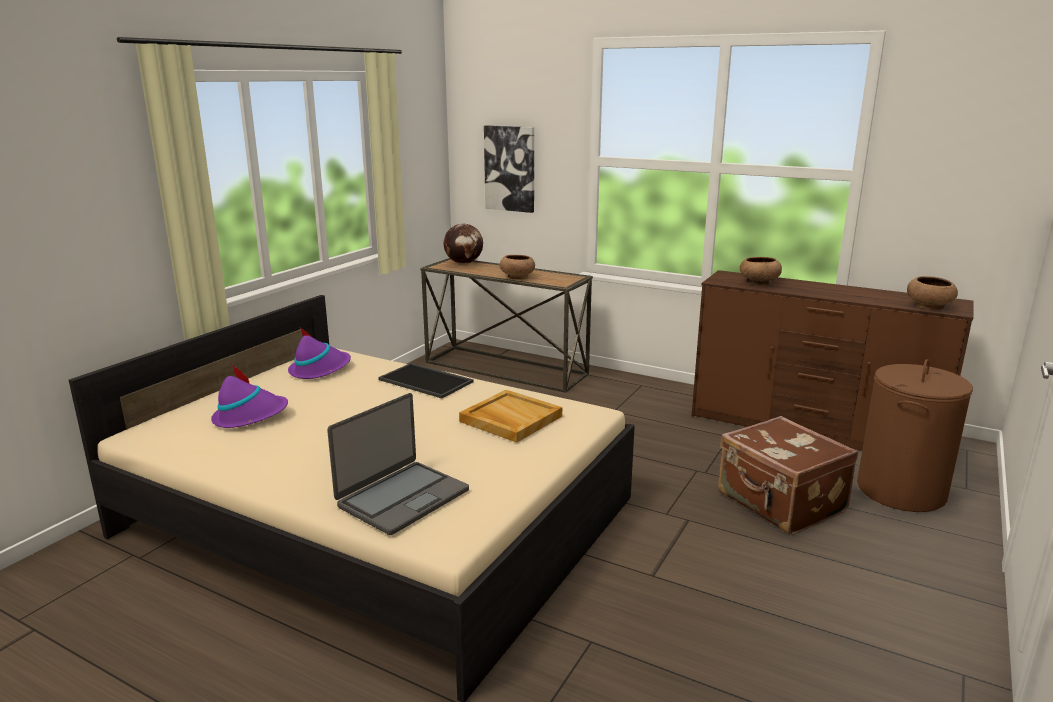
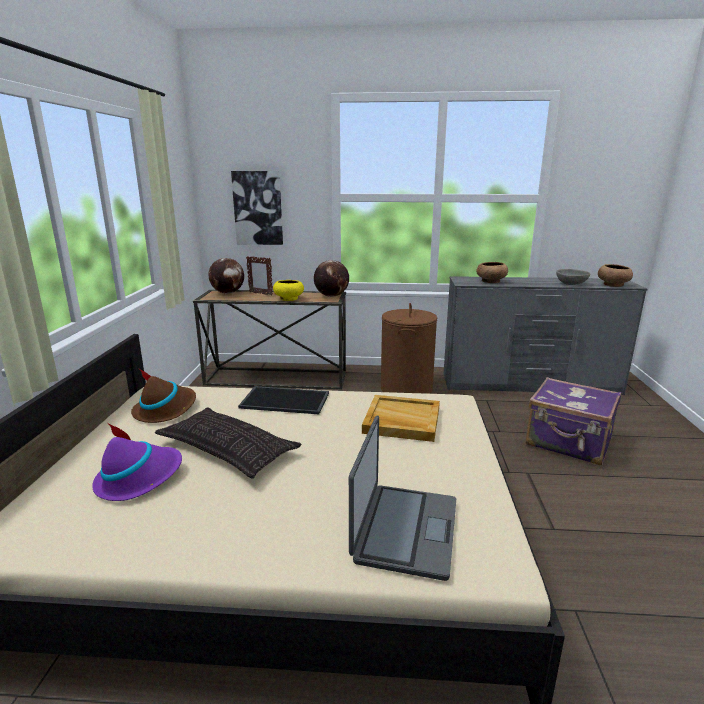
camera: 25 degrees left, 0 degrees up
purple hat [288,327,351,379] -> brown hat [131,368,196,423]
brown bowl [500,255,535,280] -> yellow bowl [273,280,304,301]
brown dresser [692,270,973,451] -> grey dresser [443,276,647,395]
brown suitcase [718,416,858,535] -> purple suitcase [526,377,621,465]
brown laundry basket [857,359,973,512] -> brown laundry basket moved to [381,303,438,394]
none -> pillow [155,408,301,479]
none -> picture frame [246,256,273,296]
none -> globe [314,260,349,297]
none -> grey bowl [556,269,591,285]

